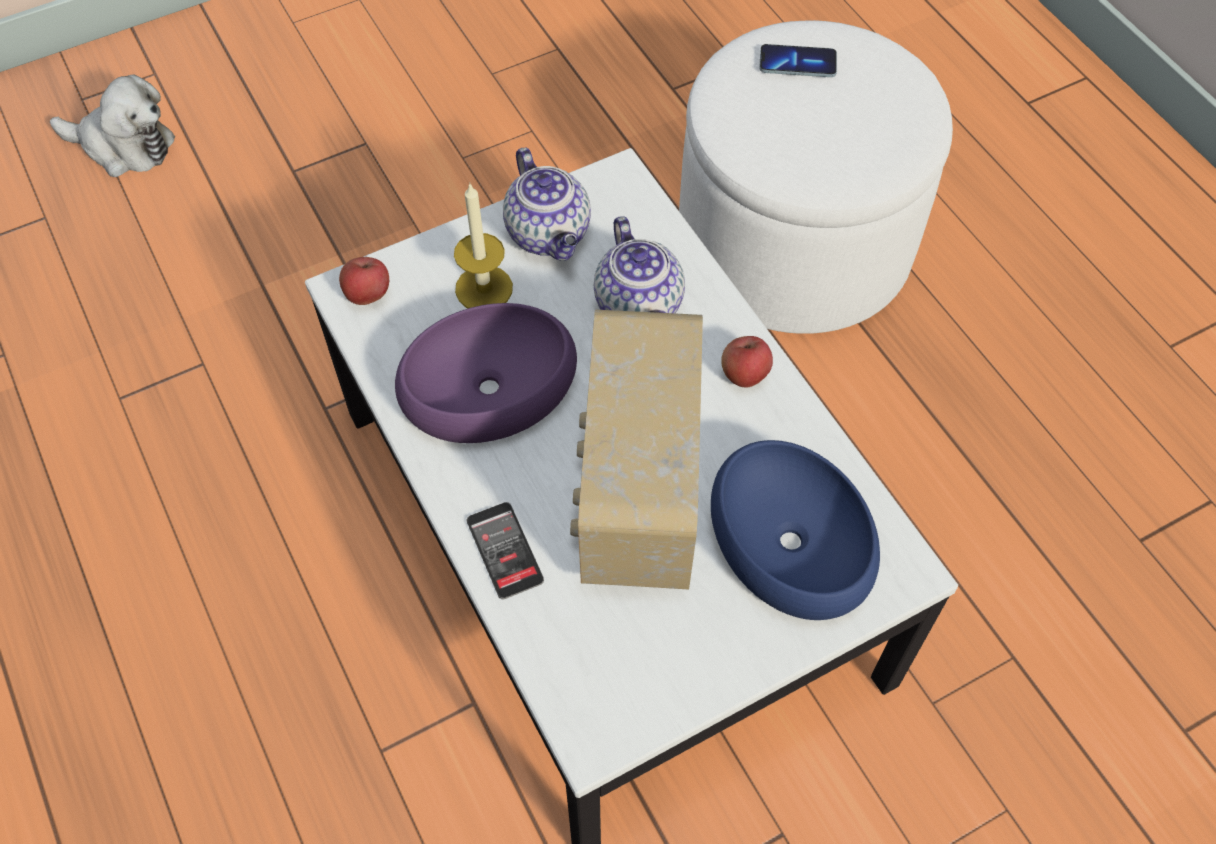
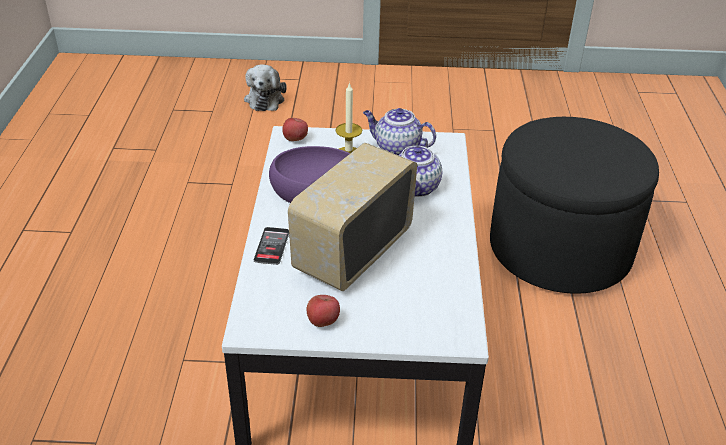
camera: 30 degrees right, 20 degrees down
plush toy [50,74,175,177] -> plush toy turned 45 degrees clockwise [244,64,287,111]
teapot [503,147,591,261] -> teapot turned 105 degrees clockwise [363,108,436,155]
white ottoman [679,20,953,334] -> black ottoman [490,117,659,294]
blue bowl [711,440,880,620] -> none
apple [721,336,773,387] -> apple moved to [307,295,340,327]
phone [759,44,837,77] -> none

